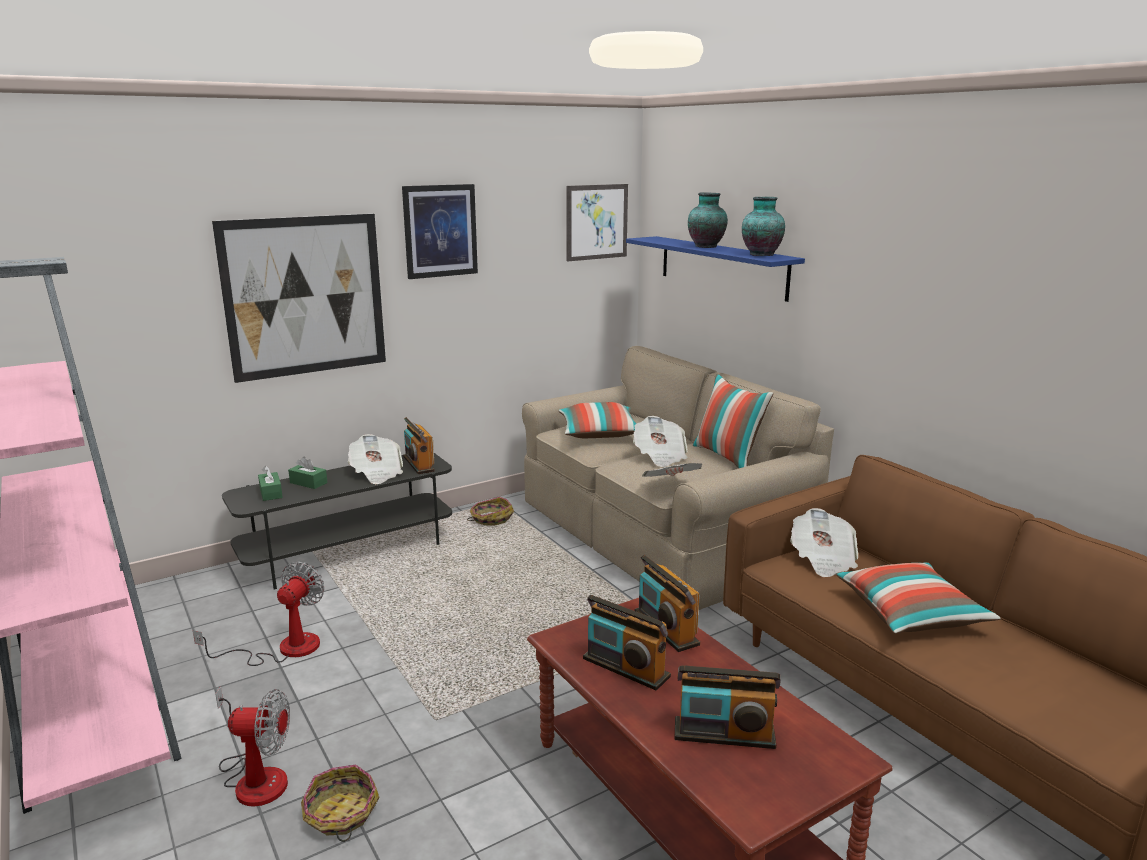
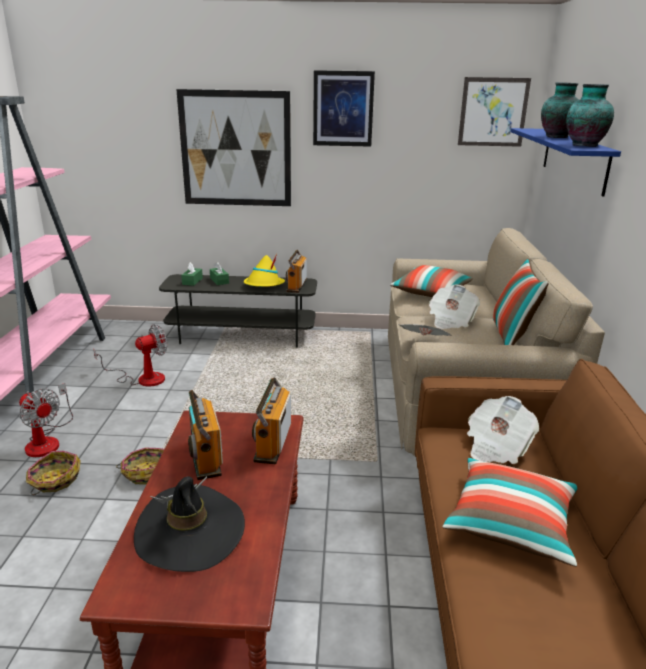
camera: 35 degrees right, 5 degrees up
newspaper [348,434,403,484] -> yellow hat [244,254,285,287]
basket [467,497,514,526] -> basket moved to [116,448,164,485]
radio [675,665,781,749] -> black hat [134,476,245,572]

